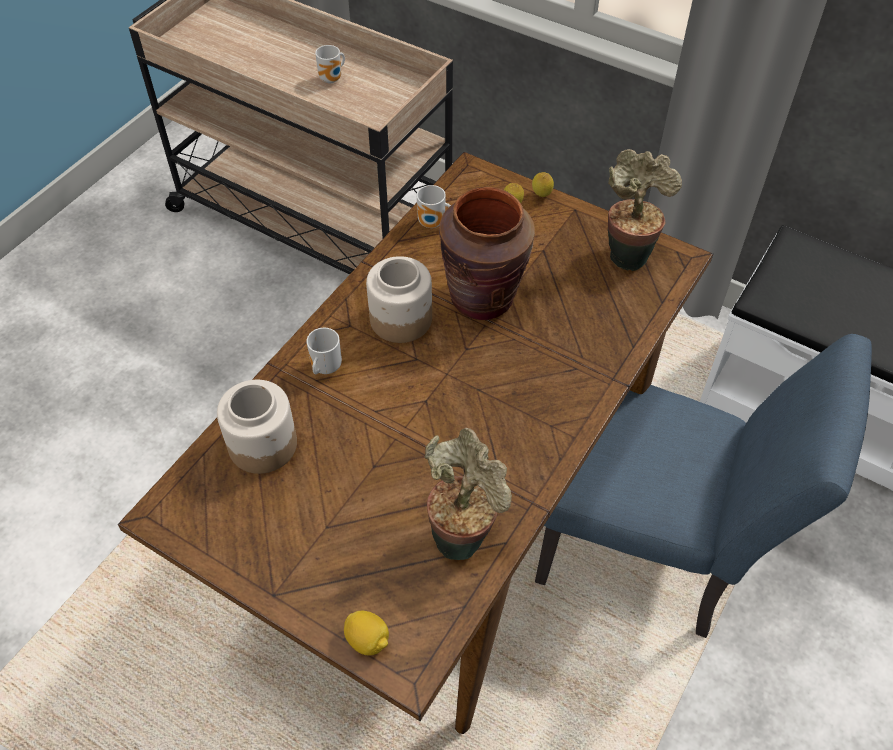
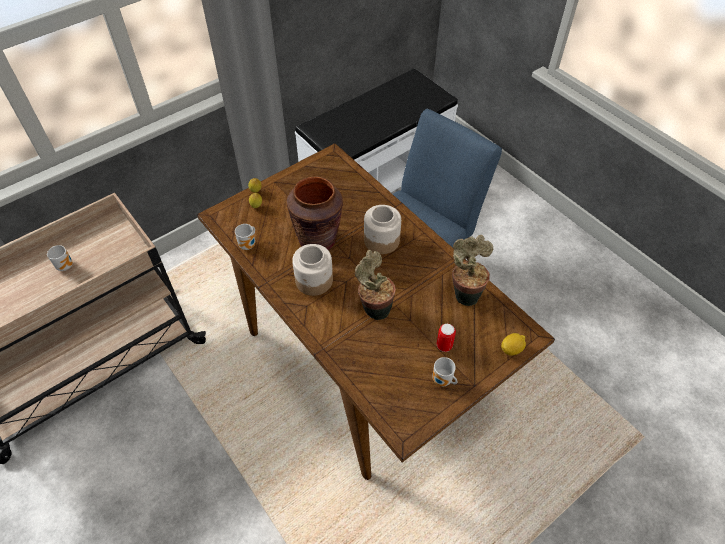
camera: 70 degrees left, 0 degrees up
jar [217,380,297,474] -> jar moved to [364,205,401,254]
mug [306,328,342,374] -> mug moved to [432,357,457,386]
potted plant [608,149,682,271] -> potted plant moved to [355,250,396,320]
none -> can [436,324,456,352]

